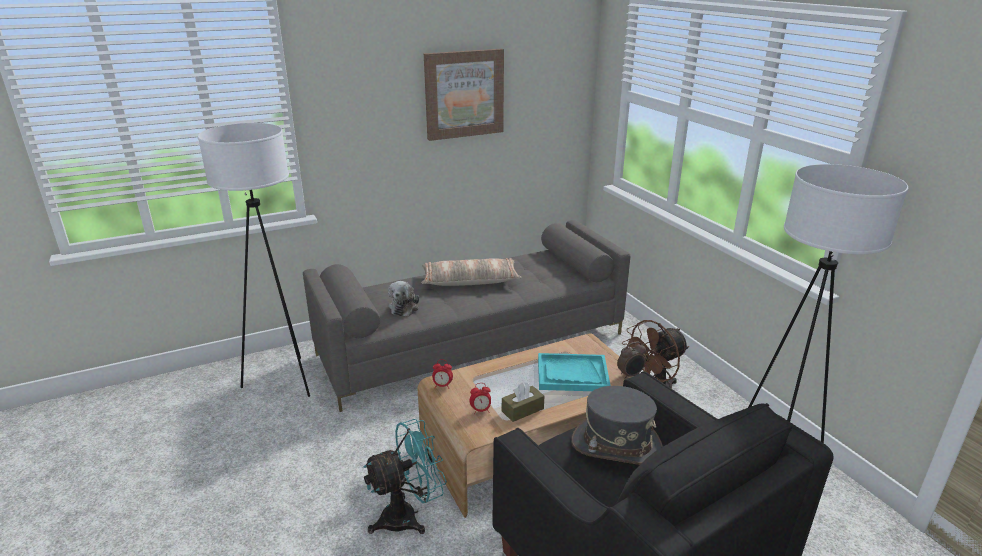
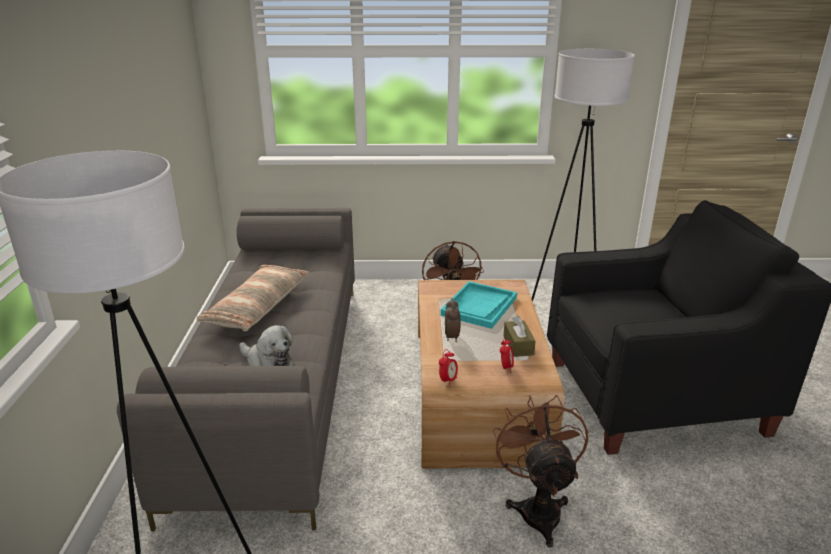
camera: 65 degrees left, 0 degrees up
turquoise fan [363,419,447,534] -> brown fan [493,395,588,547]
picture [424,49,504,141] -> none
grey hat [571,386,663,465] -> none
alarm clock [617,341,646,379] -> alarm clock moved to [445,298,461,342]

